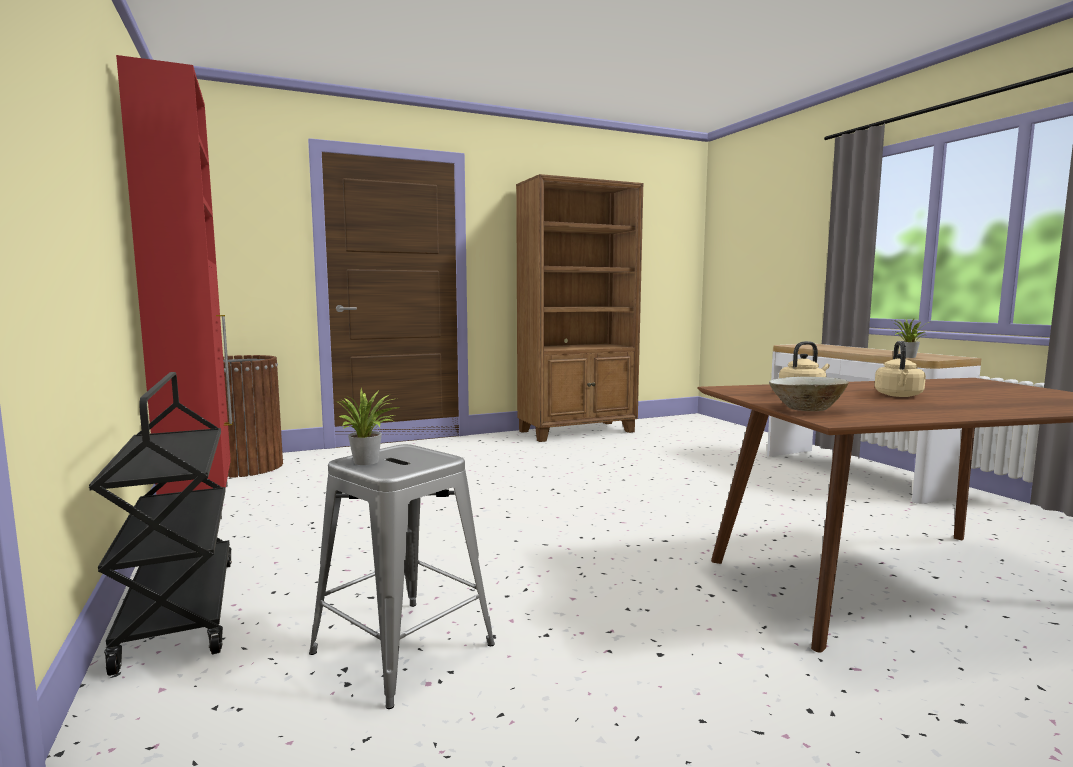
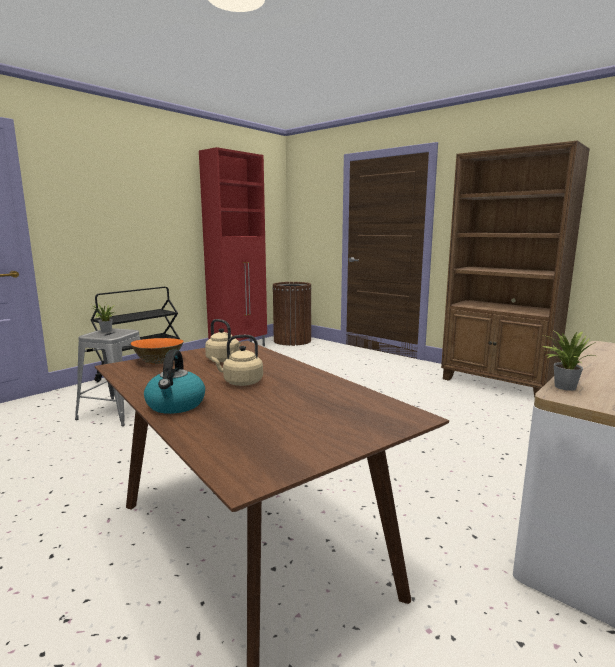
camera: 65 degrees right, 5 degrees up
beige bowl [769,377,849,411] -> orange bowl [131,338,184,364]
none -> kettle [144,350,205,414]

